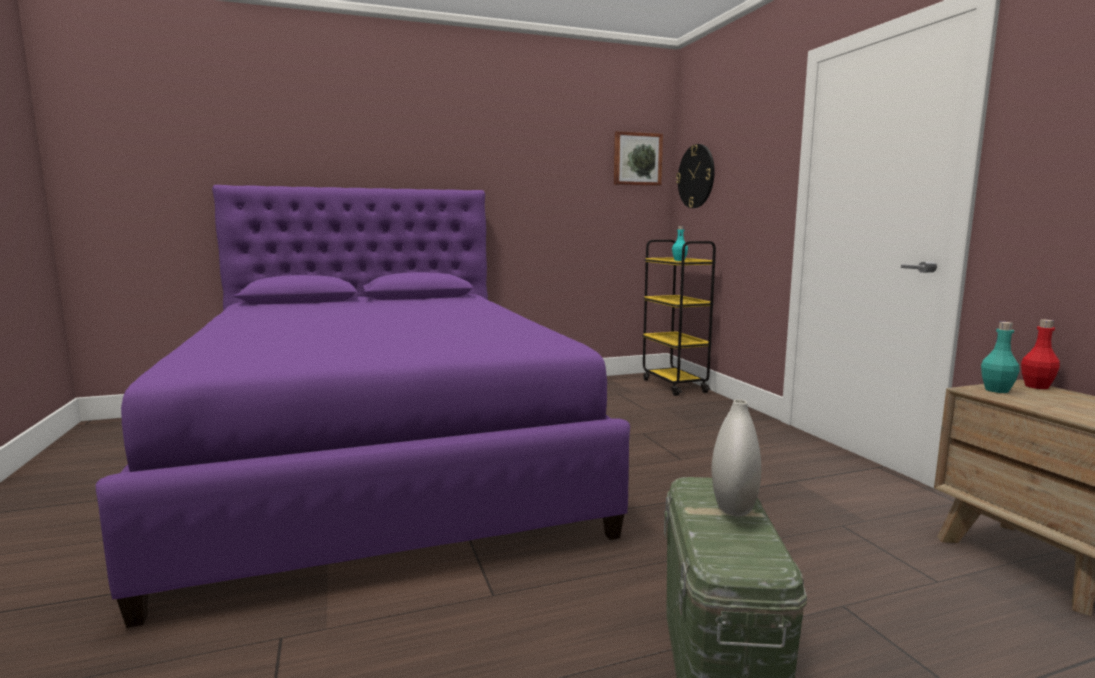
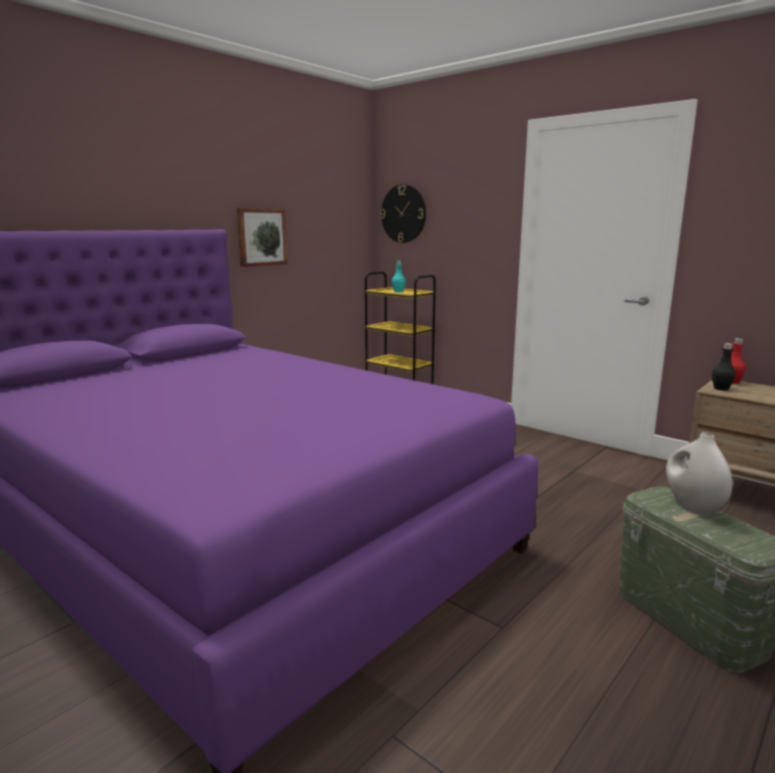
camera: 30 degrees left, 5 degrees up
picture [614,131,663,186] -> picture moved to [237,208,288,267]
turquoise bottle [981,322,1020,393] -> black bottle [712,343,736,391]

